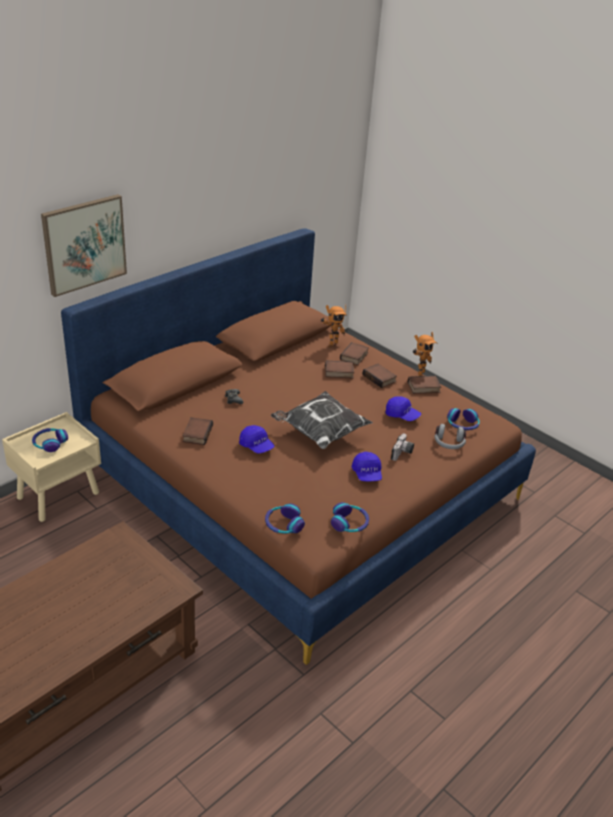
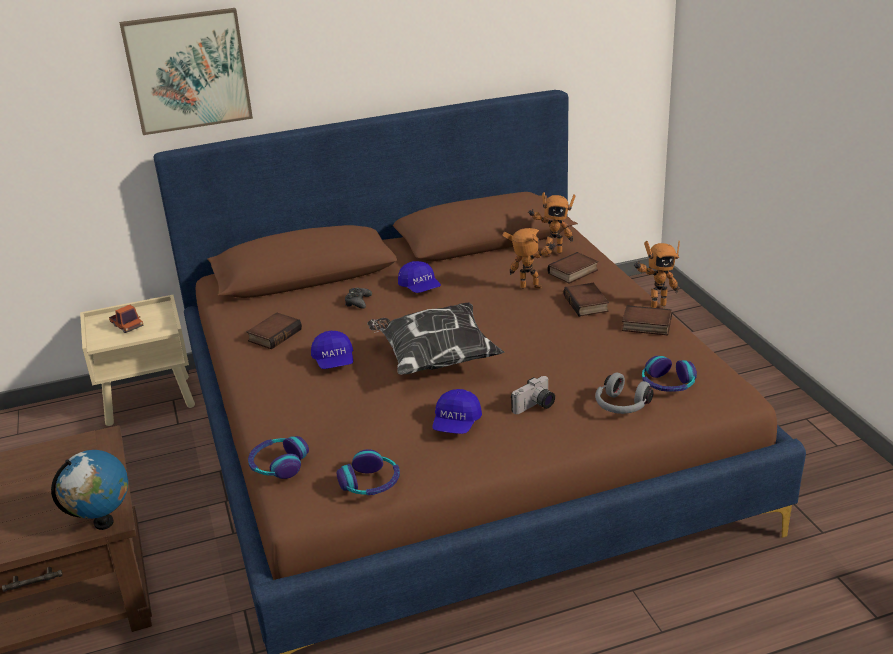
camera: 30 degrees right, 5 degrees down
headphones [32,428,68,452] -> toy truck [109,305,144,333]
book [325,361,354,378] -> toy robot [502,228,557,289]
blue cap [386,396,421,421] -> blue cap moved to [398,261,441,293]
none -> globe [51,450,128,530]

